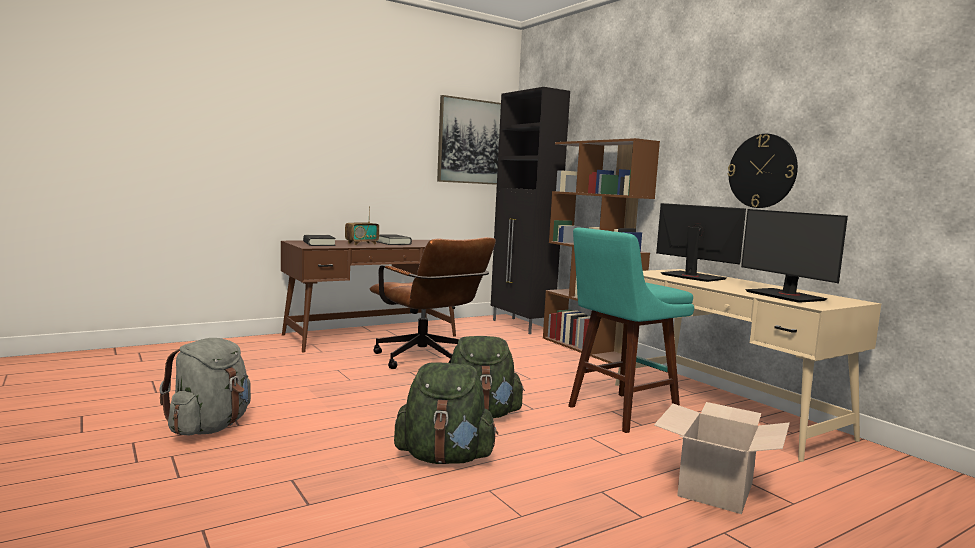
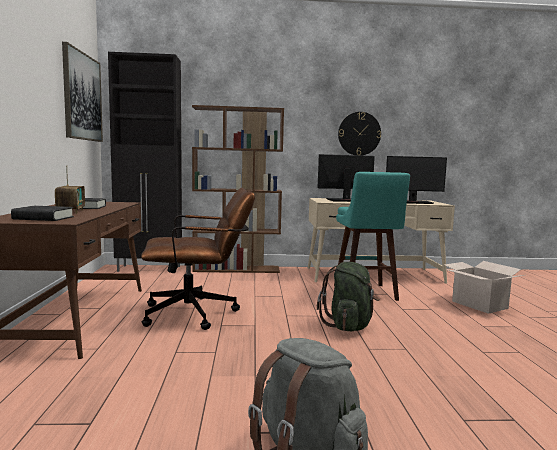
camera: 60 degrees left, 0 degrees up
green backpack [394,362,498,464] -> none

